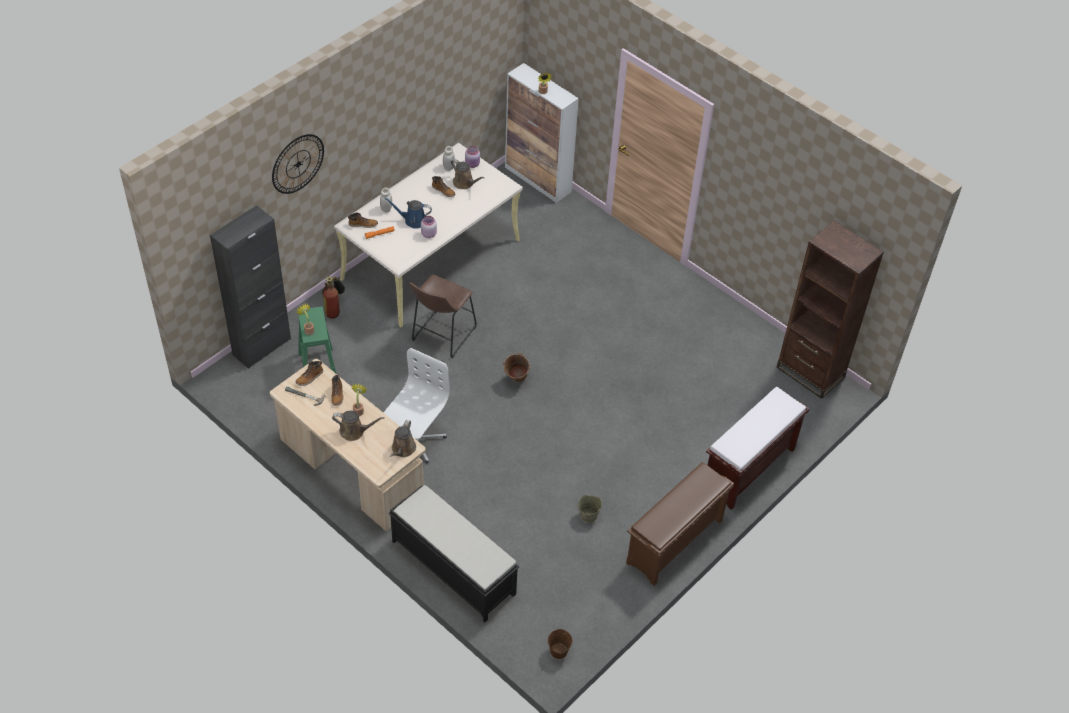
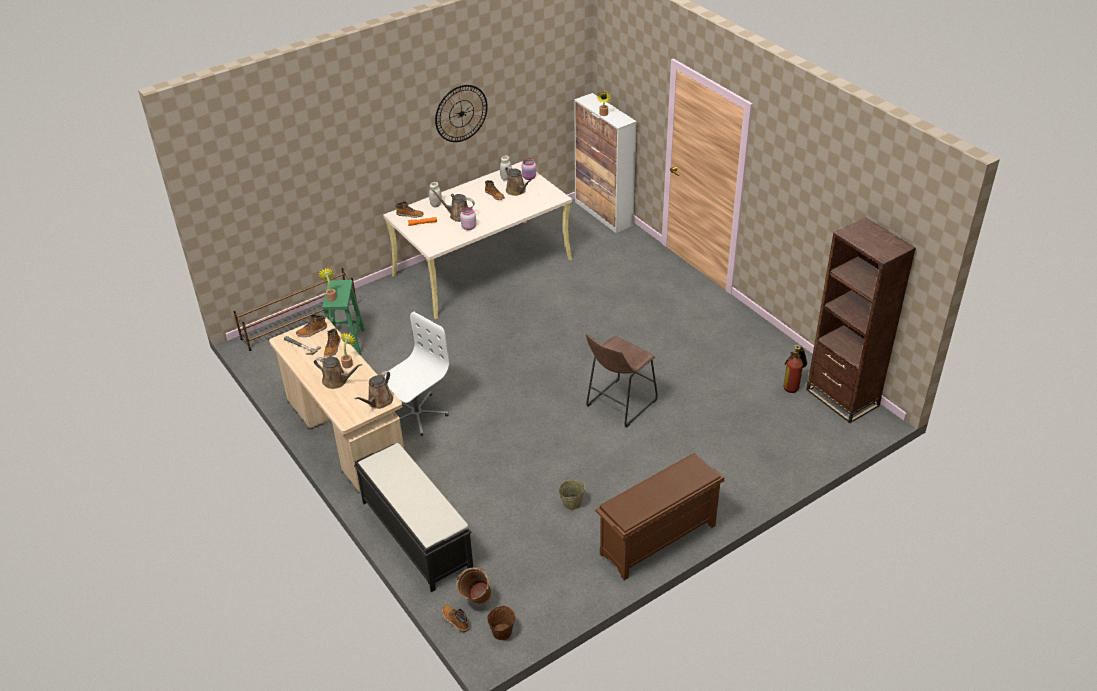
camera: 15 degrees right, 10 degrees down
black cabinet [210,205,291,369] -> brown shoe rack [233,268,357,351]
wall clock [272,134,324,194] -> wall clock moved to [435,85,488,142]
fire extinguisher [322,276,345,319] -> fire extinguisher moved to [783,344,807,393]
blue watering can [384,198,432,229] -> brown watering can [430,189,475,222]
brown stool [409,275,477,358] -> brown stool moved to [586,334,658,428]
brown bucket [503,353,531,382] -> brown bucket moved to [457,567,491,604]
brown bench [706,387,809,510] -> none
none -> boot [442,605,469,632]

